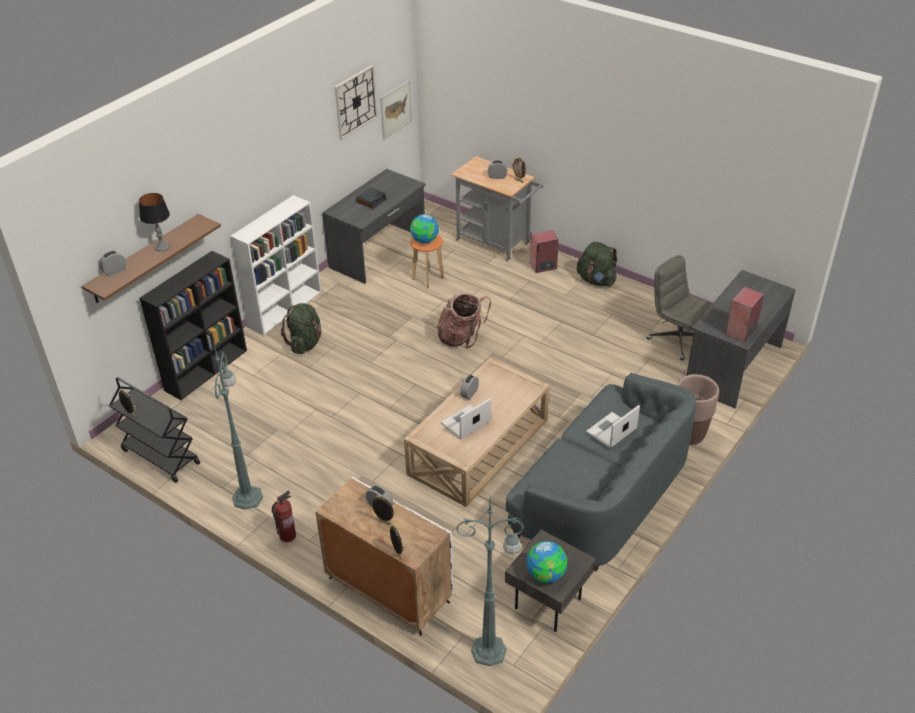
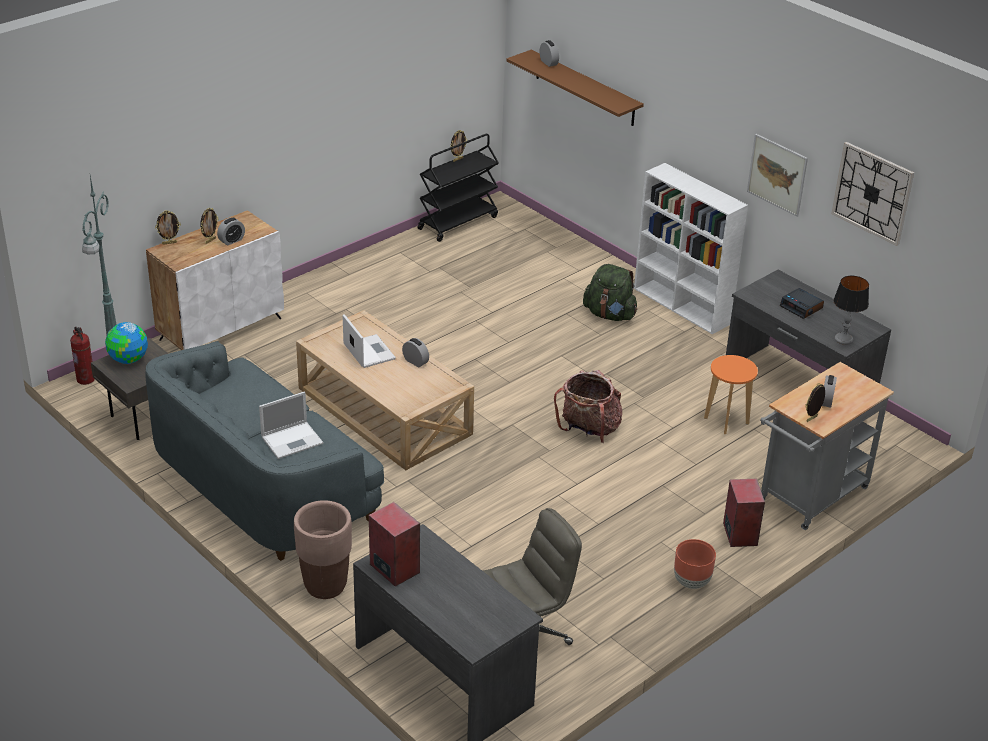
camera: 100 degrees right, 5 degrees down
table lamp [139,193,170,252] -> table lamp moved to [833,276,869,345]
black bookcase [139,251,247,400] -> none
green floor lamp [213,340,263,510] -> none
fire extinguisher [272,491,296,542] -> fire extinguisher moved to [70,327,95,385]
picture [380,80,412,140] -> picture moved to [747,134,808,217]
globe [410,214,439,244] -> none
green backpack [577,242,618,287] -> brown planter [674,539,716,589]
laptop [586,405,640,448] -> laptop turned 90 degrees clockwise [259,391,323,459]

